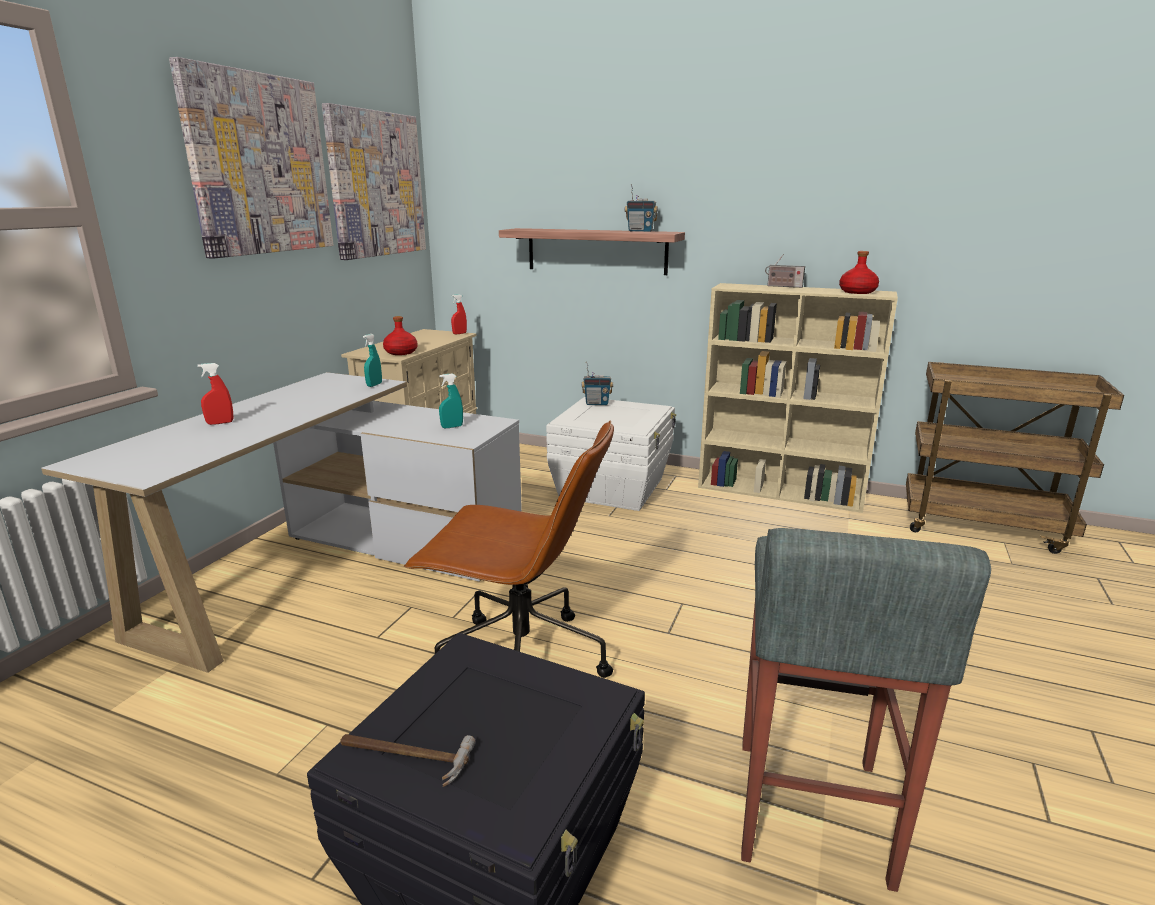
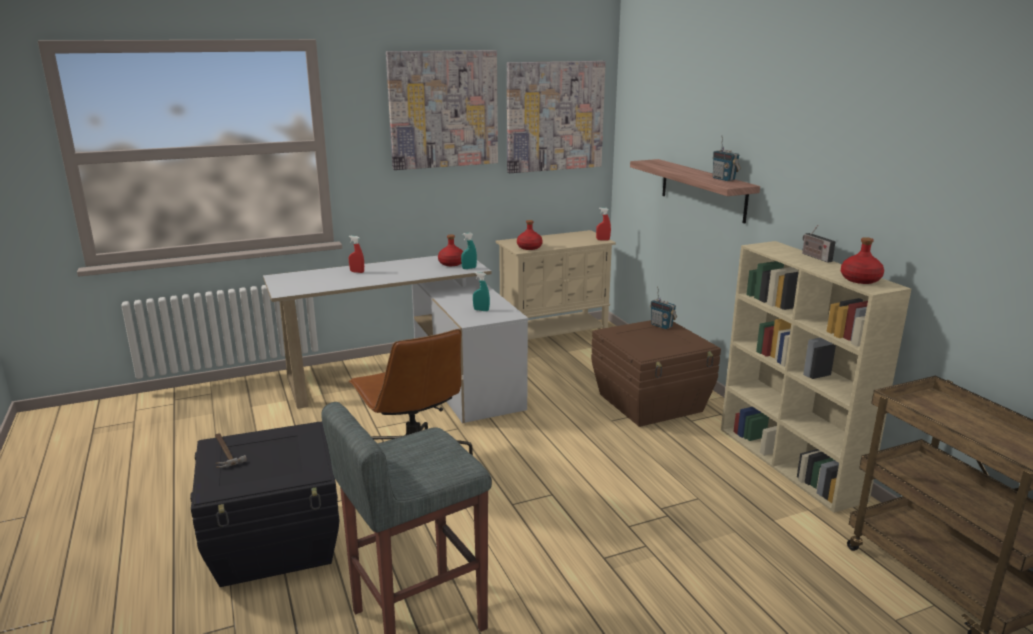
camera: 45 degrees right, 0 degrees up
white storage box [546,397,676,511] -> brown storage box [591,320,721,427]
none -> red bottle [438,234,463,266]

